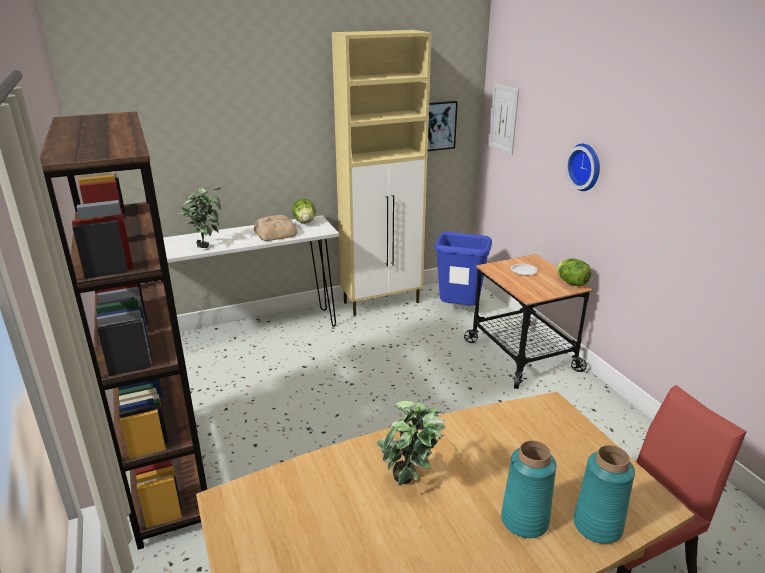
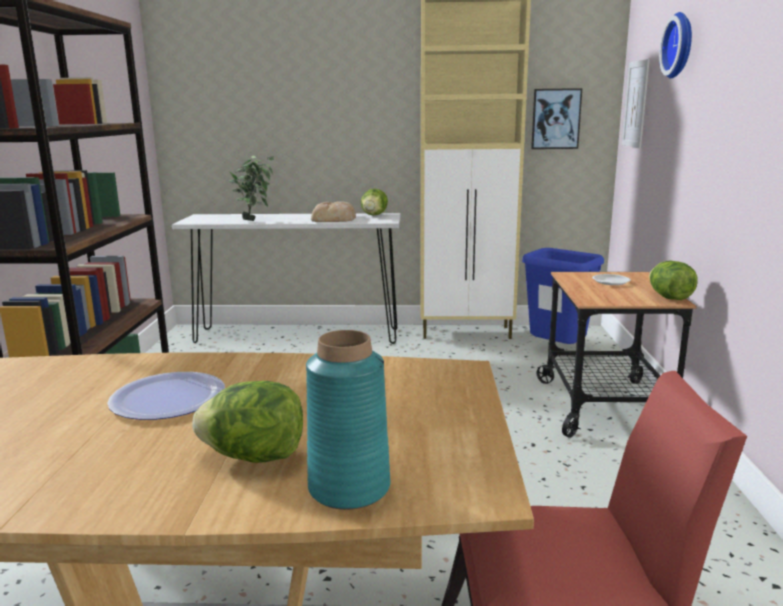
camera: 25 degrees right, 10 degrees down
potted plant [377,399,446,486] -> plate [107,372,225,420]
turquoise vase [501,440,557,538] -> lettuce [192,381,303,463]
wall clock [565,144,600,191] -> wall clock moved to [659,12,692,78]

